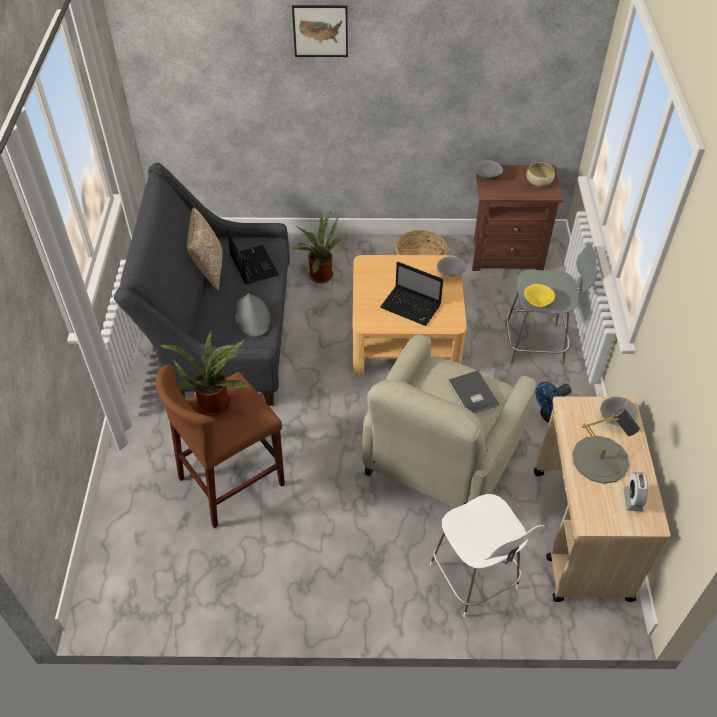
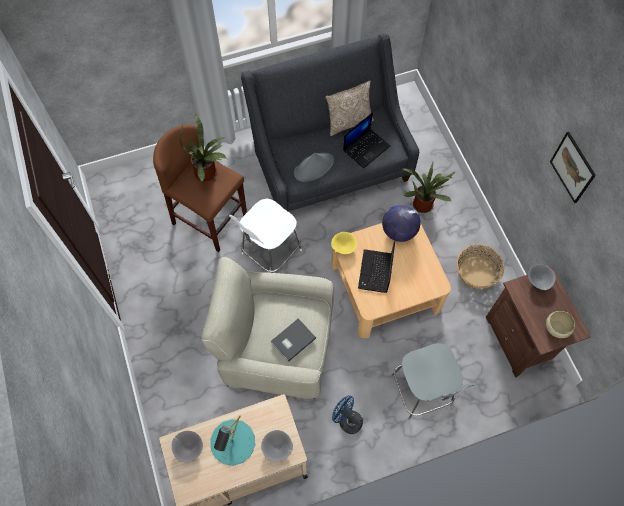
camera: 70 degrees right, 15 degrees up
picture [292,5,348,57] -> picture moved to [550,132,596,203]
white stool [430,494,544,617] -> white stool moved to [229,198,302,273]
grey bowl [437,256,466,277] -> grey bowl moved to [172,431,203,462]
yellow bowl [524,284,555,307] -> yellow bowl moved to [331,232,357,254]
grey table lamp [572,408,640,484] -> turquoise table lamp [210,415,255,466]
alarm clock [623,472,648,512] -> none
none -> globe [382,204,421,242]

